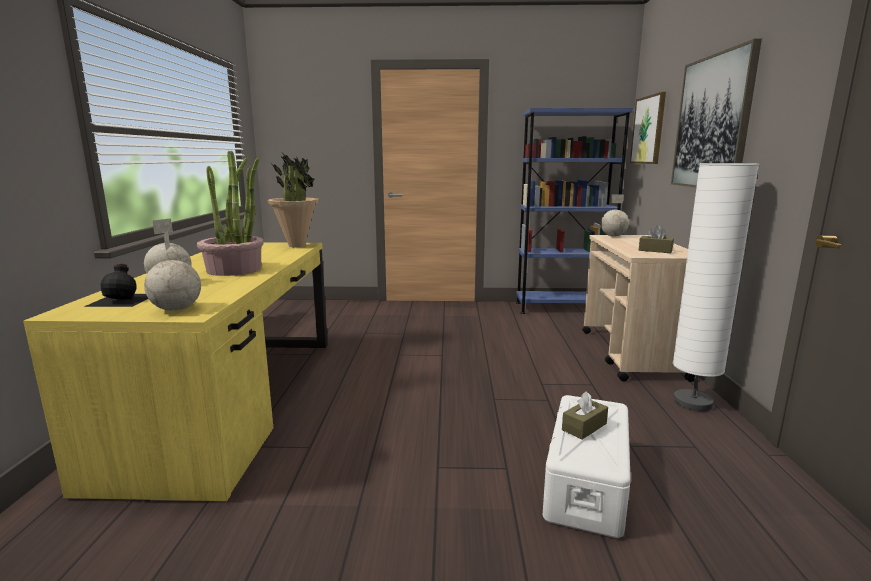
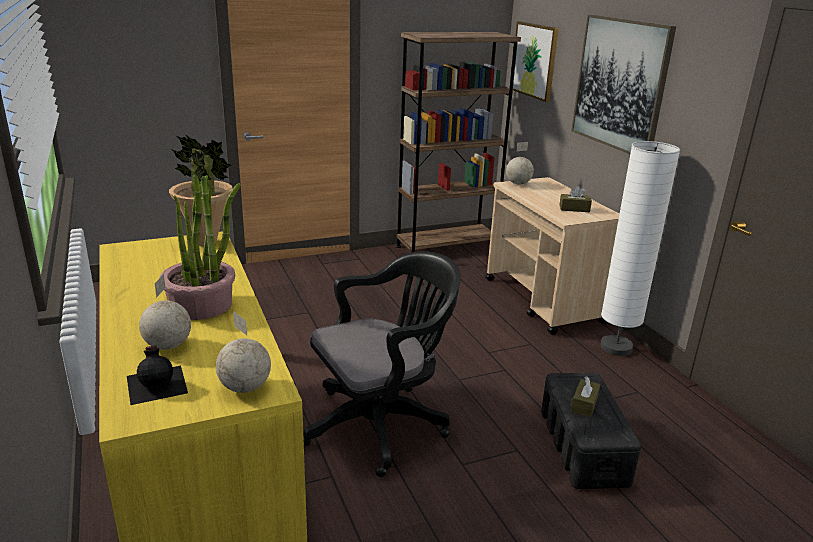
camera: 25 degrees left, 10 degrees up
blue bookcase [516,108,633,314] -> brown bookcase [396,32,521,252]
white storage box [543,395,631,538] -> black storage box [541,373,641,489]
none -> black office chair [303,251,461,477]

